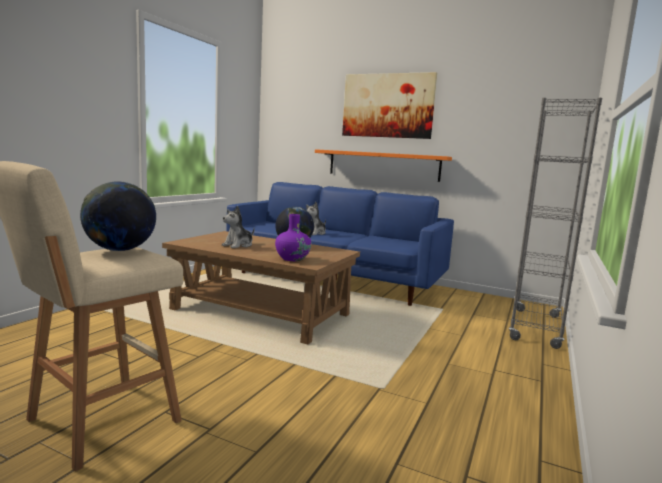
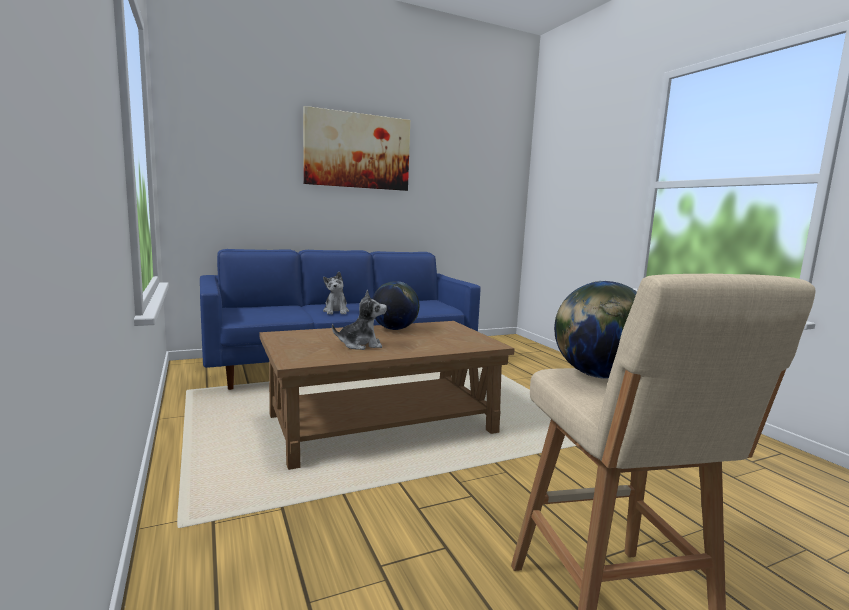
camera: 50 degrees left, 0 degrees up
plush toy [222,206,255,248] -> plush toy turned 90 degrees counterclockwise [332,290,387,350]
purple vase [275,214,311,261] -> none
orange shelf [315,149,452,182] -> none
grey bookcase [509,98,602,349] -> none

